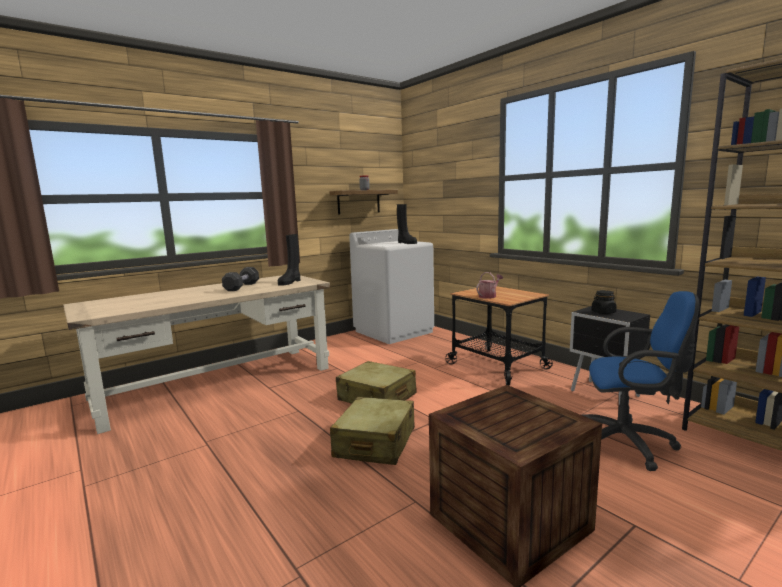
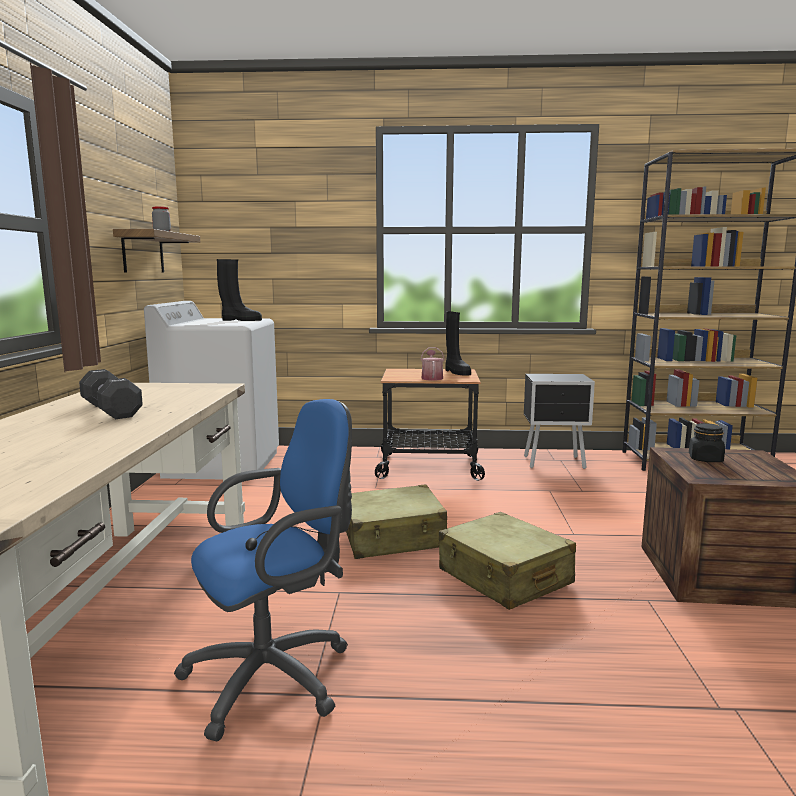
camera: 50 degrees left, 0 degrees up
black boot [278,234,300,286] -> black boot moved to [445,311,471,376]
blue office chair [582,291,700,471] -> blue office chair moved to [174,399,352,741]
black jar [591,290,617,314] -> black jar moved to [689,423,725,462]

